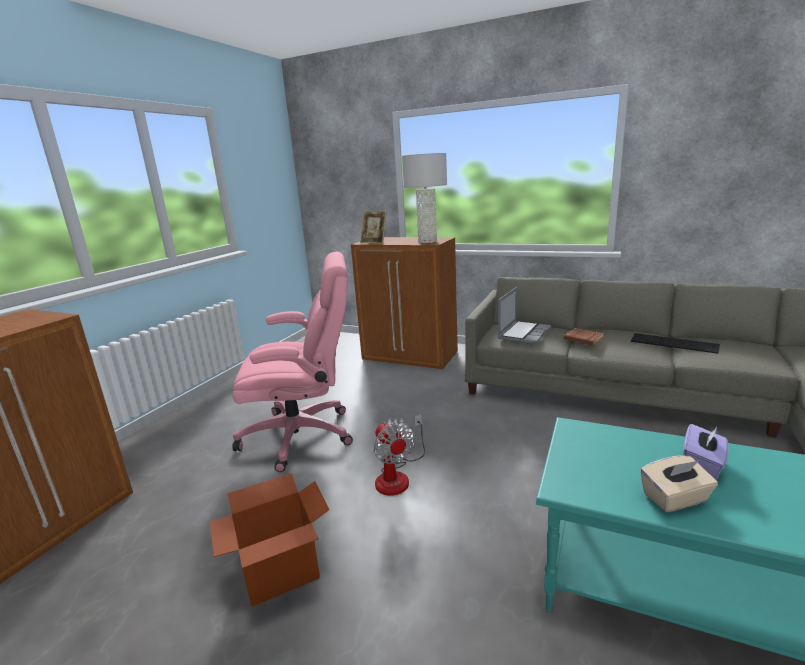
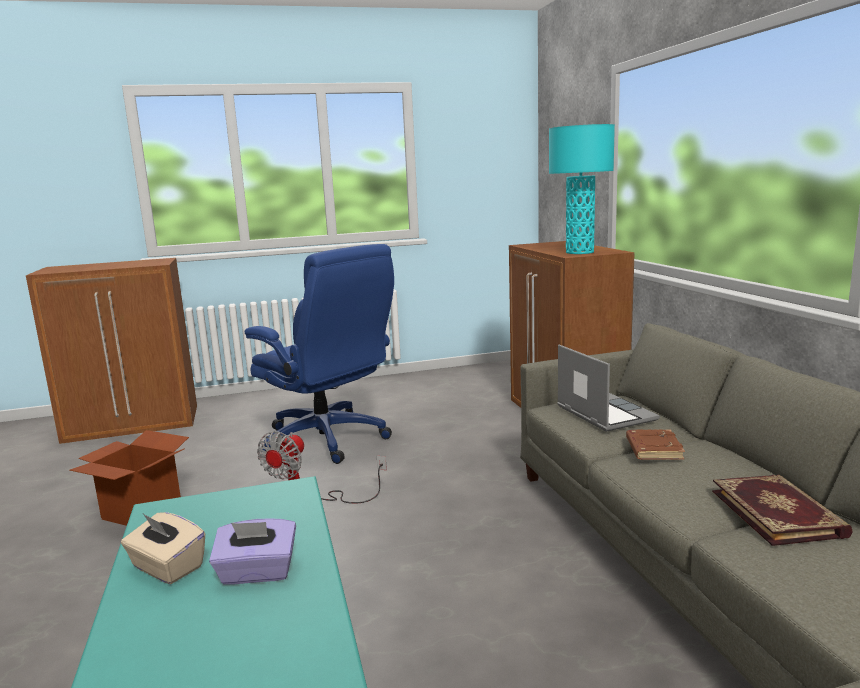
camera: 50 degrees right, 5 degrees down
pink office chair [232,252,353,472] -> blue office chair [245,244,394,464]
picture frame [360,211,387,244] -> none
white table lamp [402,153,447,243] -> turquoise table lamp [549,124,615,254]
laptop [498,287,551,344] -> laptop turned 105 degrees counterclockwise [557,345,660,432]
keyboard [631,333,720,354] -> book [712,474,853,546]

